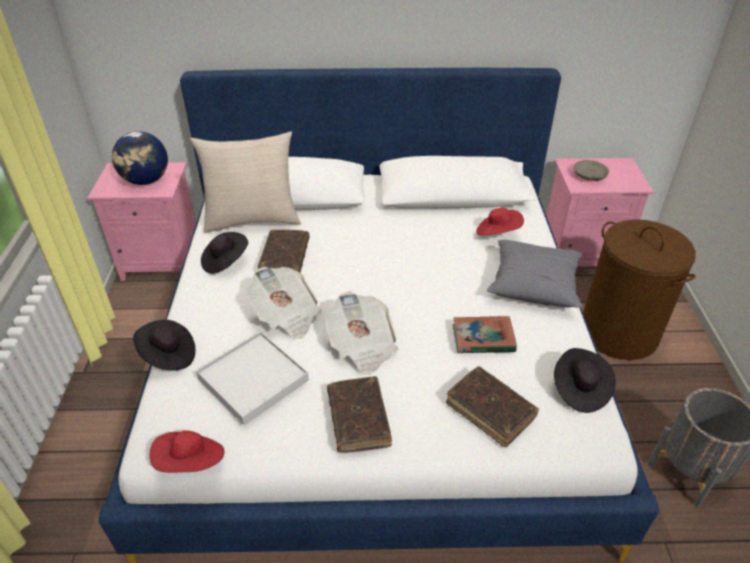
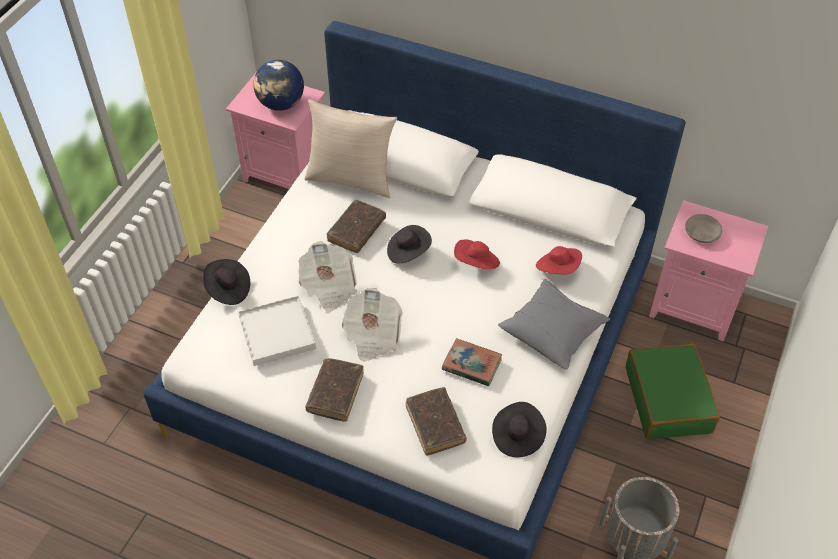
camera: 25 degrees right, 10 degrees up
red hat [150,430,224,473] -> red hat moved to [454,240,500,269]
black hat [201,232,248,274] -> black hat moved to [387,225,432,263]
brown laundry basket [583,219,696,360] -> green suitcase [626,343,720,439]

